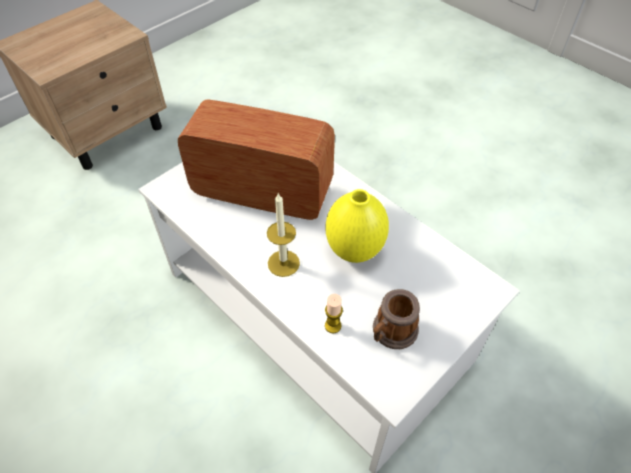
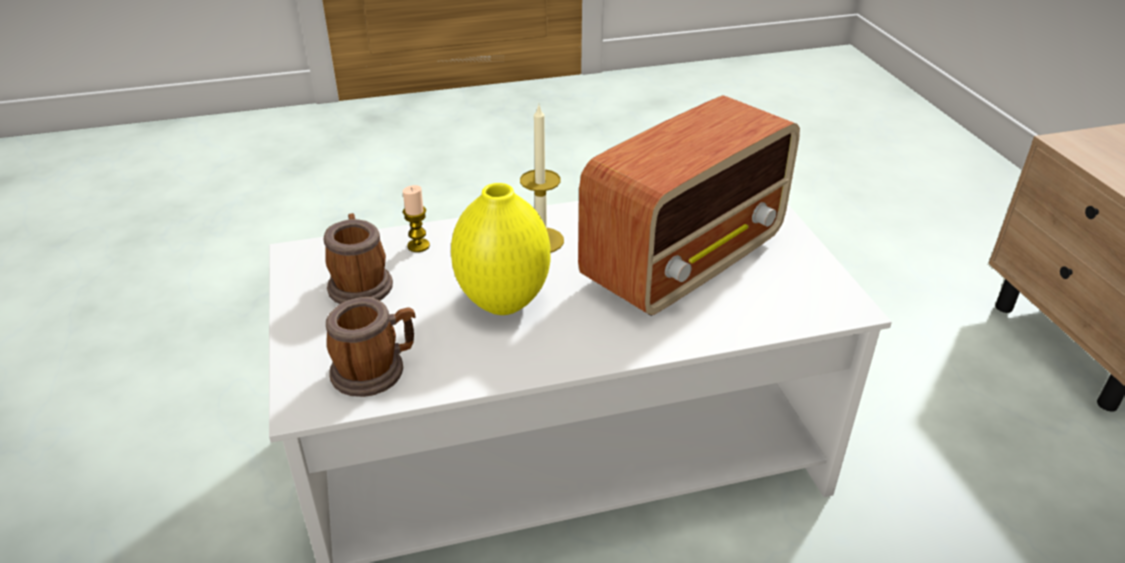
camera: 120 degrees right, 15 degrees down
none -> mug [326,297,416,397]

